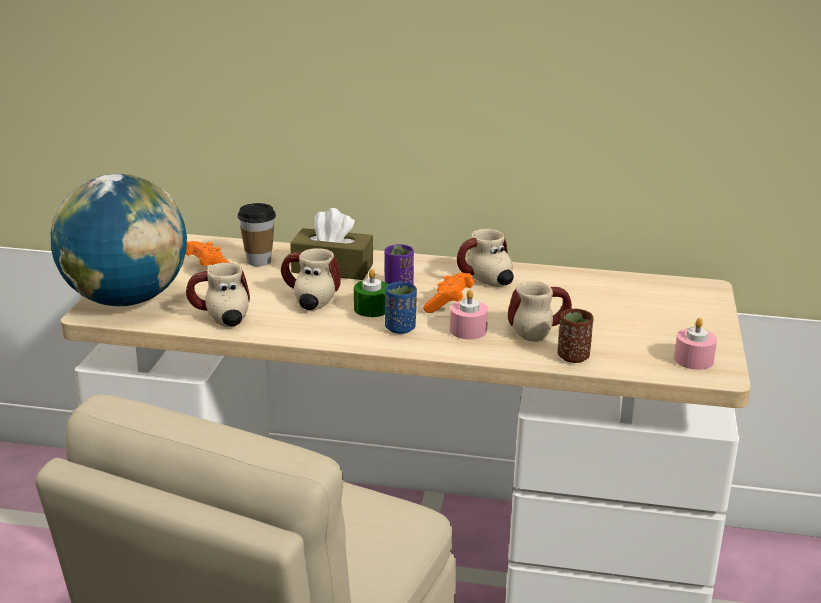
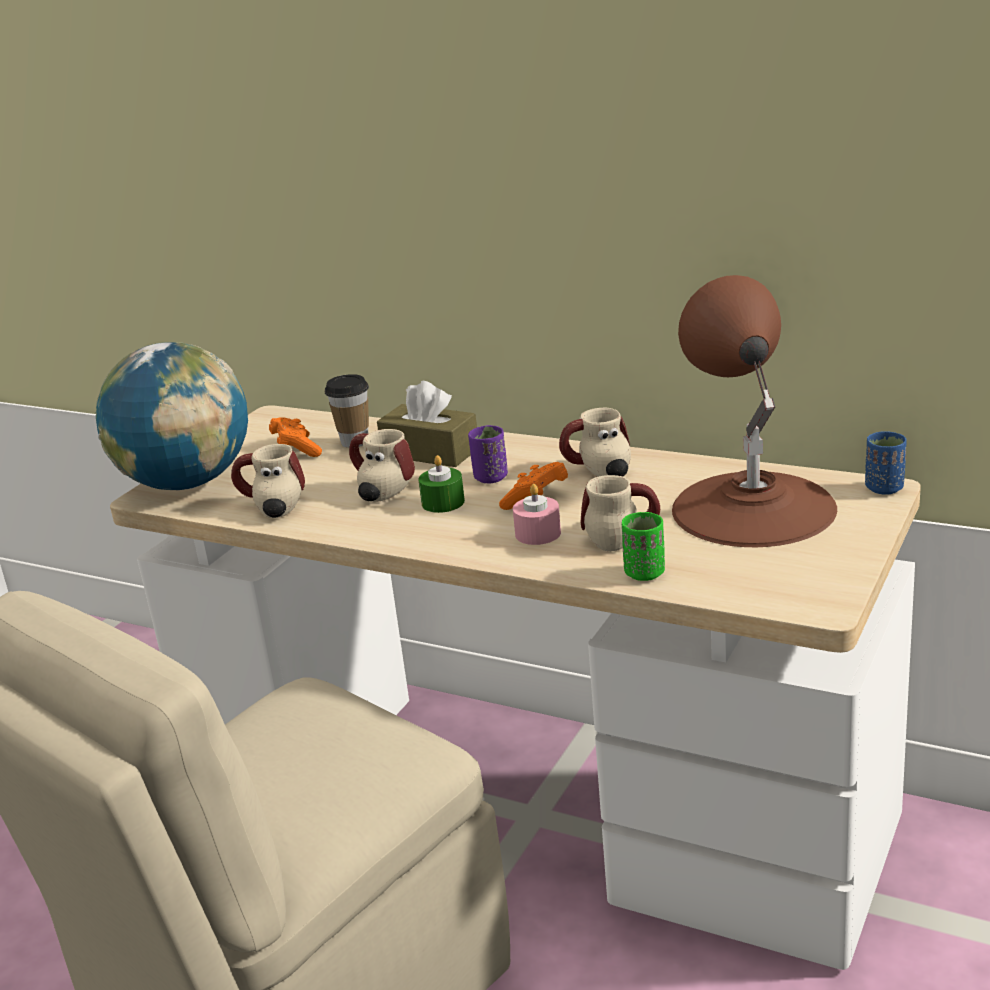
camera: 20 degrees right, 0 degrees up
blue cup [385,282,417,334] -> blue cup moved to [865,431,907,495]
brown cup [557,309,594,363] -> green cup [622,512,665,581]
pink candle [674,318,717,370] -> none
none -> brown table lamp [672,275,837,547]

